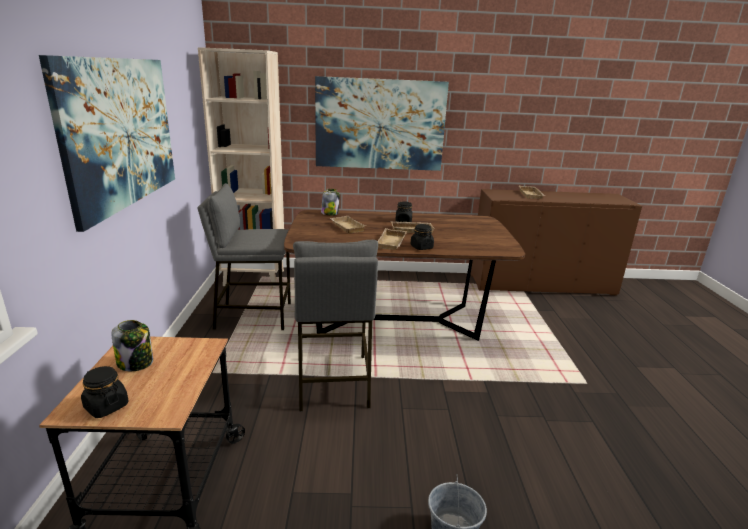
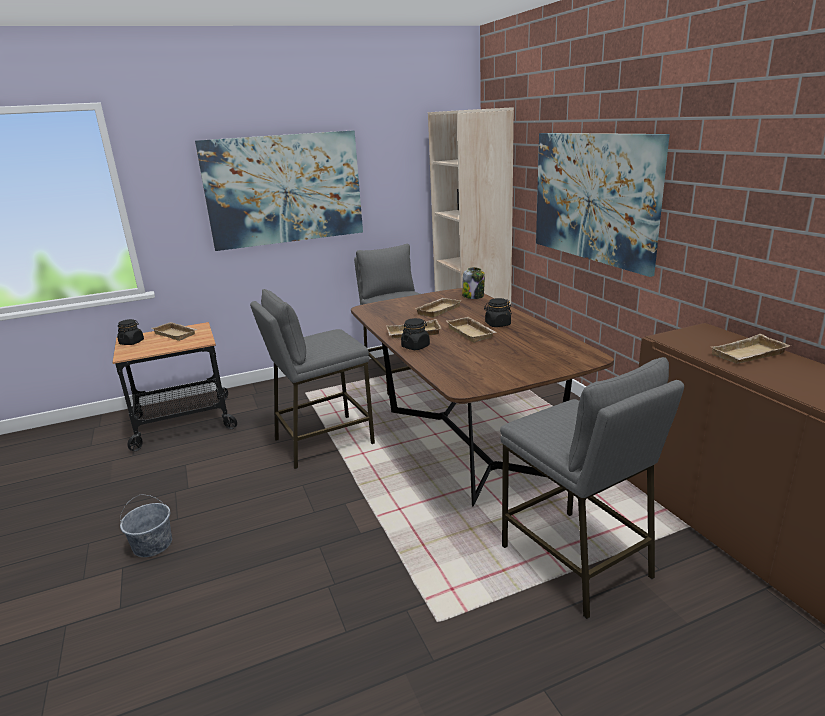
camera: 70 degrees right, 0 degrees up
jar [111,320,153,371] -> beige tray [152,322,198,341]
none -> grey stool [500,357,684,619]

